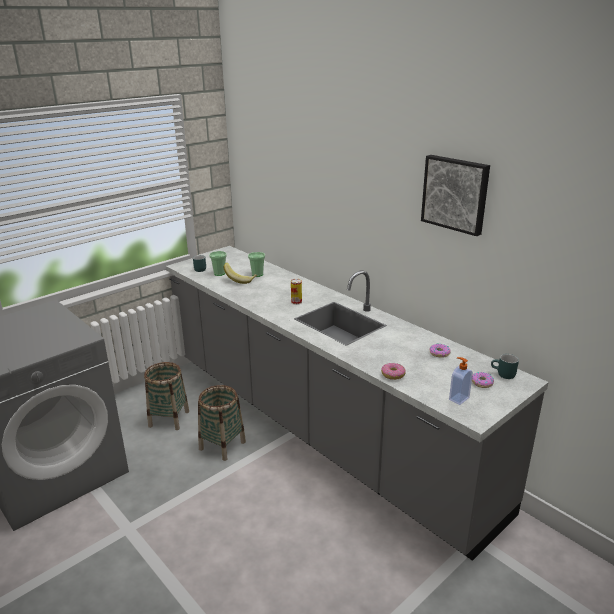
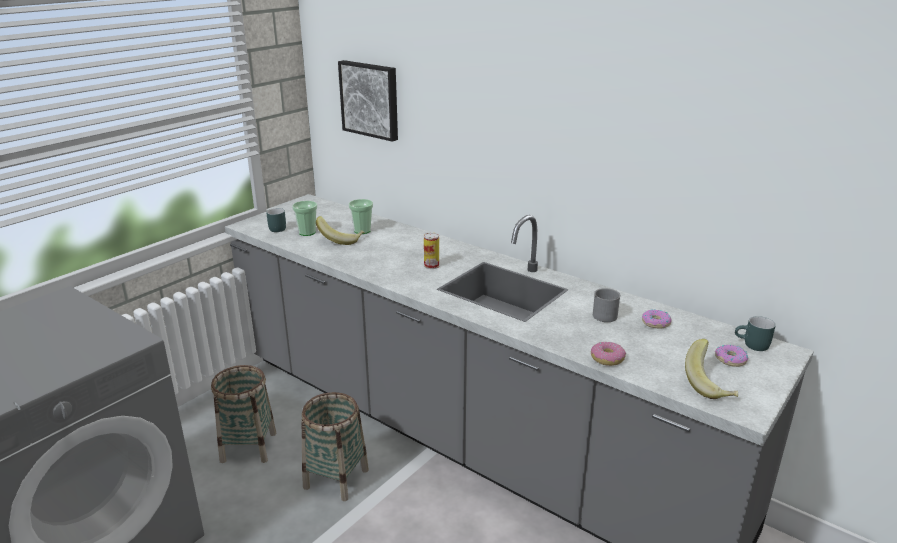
camera: 10 degrees left, 0 degrees up
picture [421,155,490,236] -> picture moved to [338,60,398,142]
soap dispenser [449,357,473,405] -> banana [685,339,738,399]
none -> grey mug [593,288,621,322]

